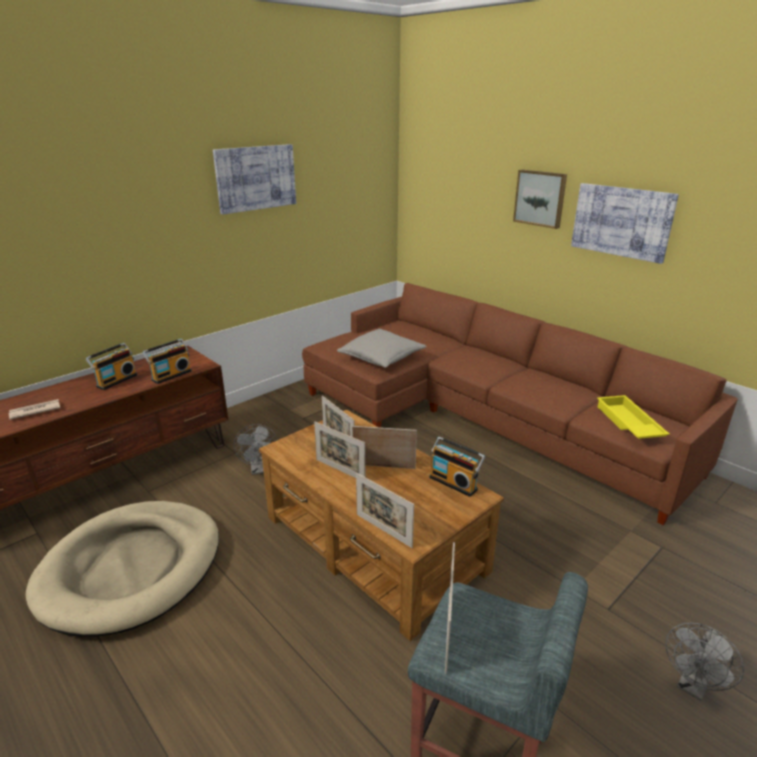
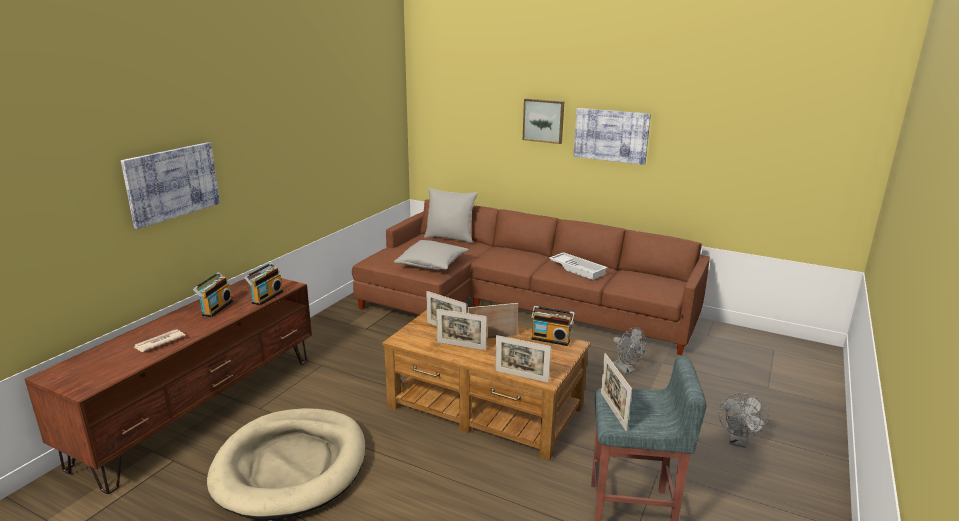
camera: 20 degrees left, 5 degrees down
picture [213,144,296,214] -> picture moved to [121,142,220,229]
grey fan [233,424,277,475] -> grey fan moved to [613,327,646,375]
yellow tray [597,395,670,439] -> none
none -> grey pillow [424,188,478,243]
none -> white tray [549,252,608,280]

